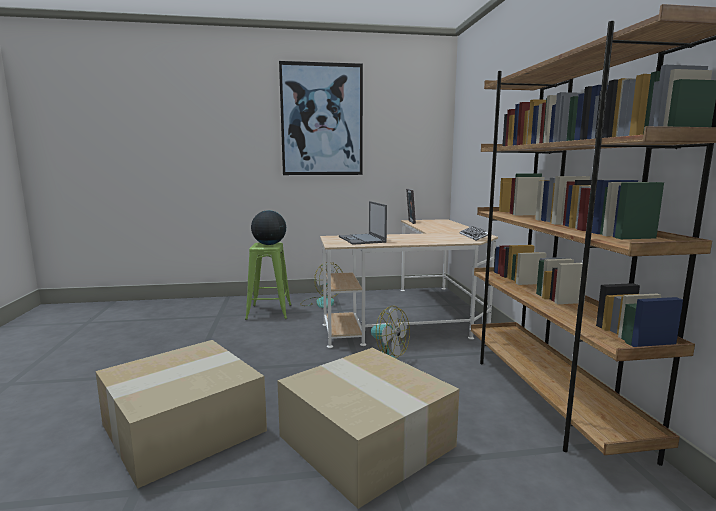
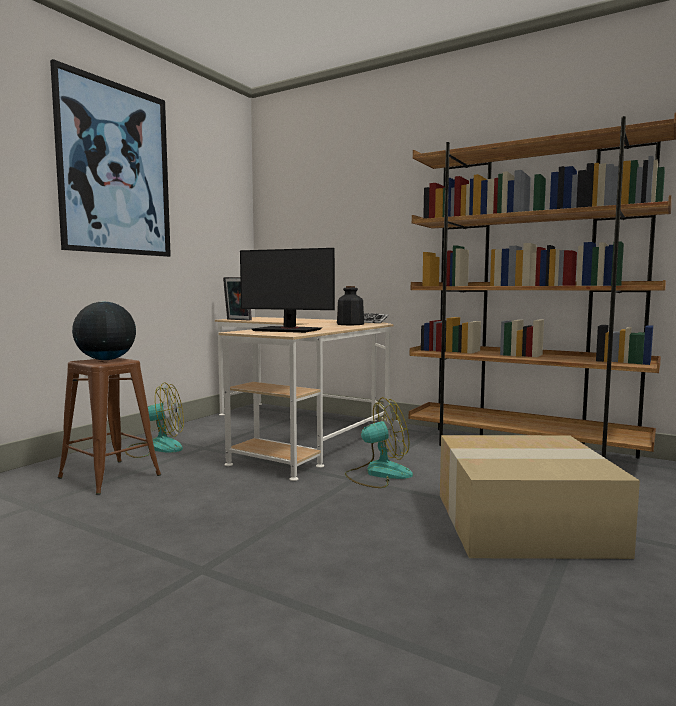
camera: 50 degrees left, 5 degrees down
cardboard box [95,340,267,489] -> none
green stool [245,243,291,320] -> brown stool [58,358,161,495]
laptop [339,201,387,245] -> monitor [240,248,335,333]
none -> bottle [337,286,364,325]

